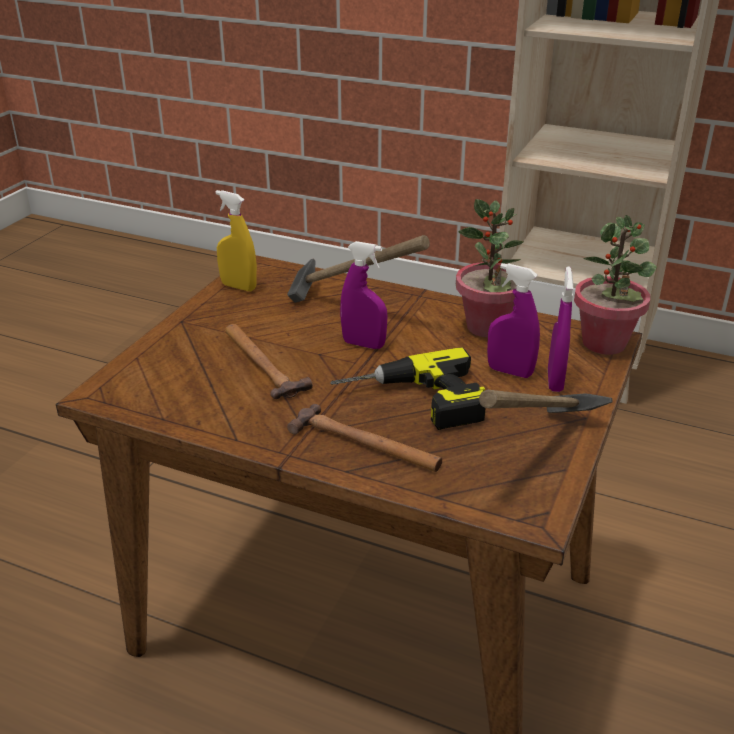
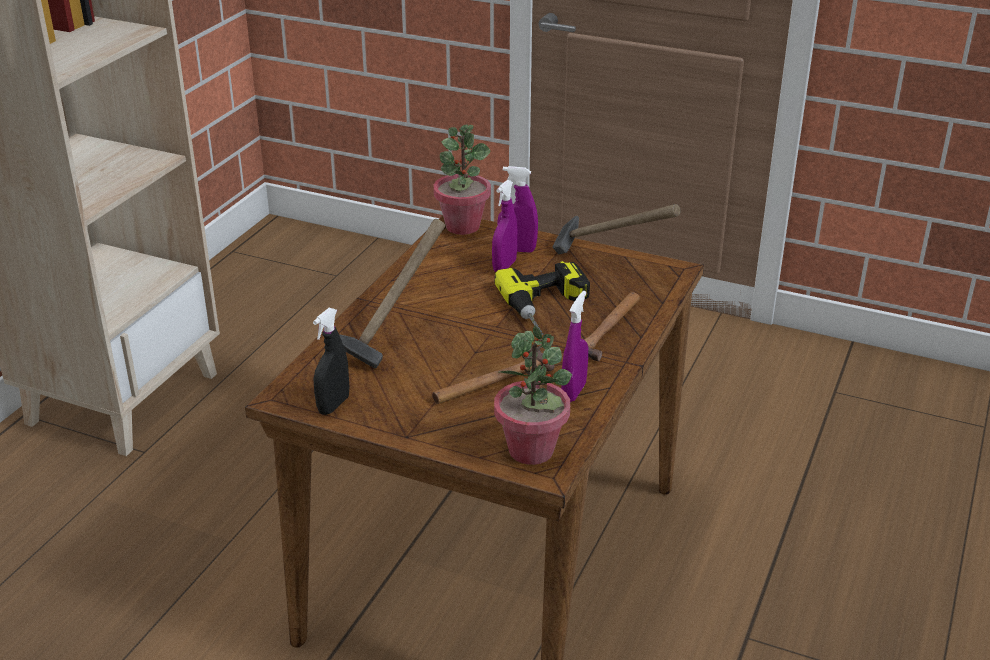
camera: 90 degrees left, 0 degrees up
yellow spray bottle [215,190,257,291] -> black spray bottle [313,308,349,415]
purple spray bottle [340,241,387,349] -> purple spray bottle moved to [561,291,588,402]
potted plant [456,199,524,338] -> potted plant moved to [494,325,572,465]

